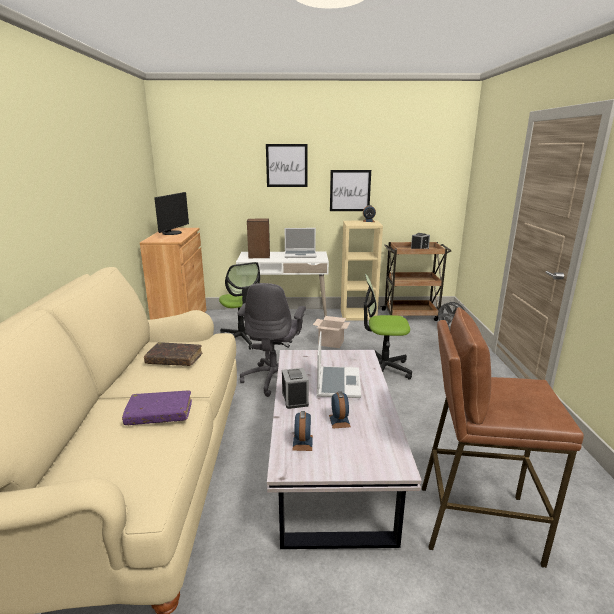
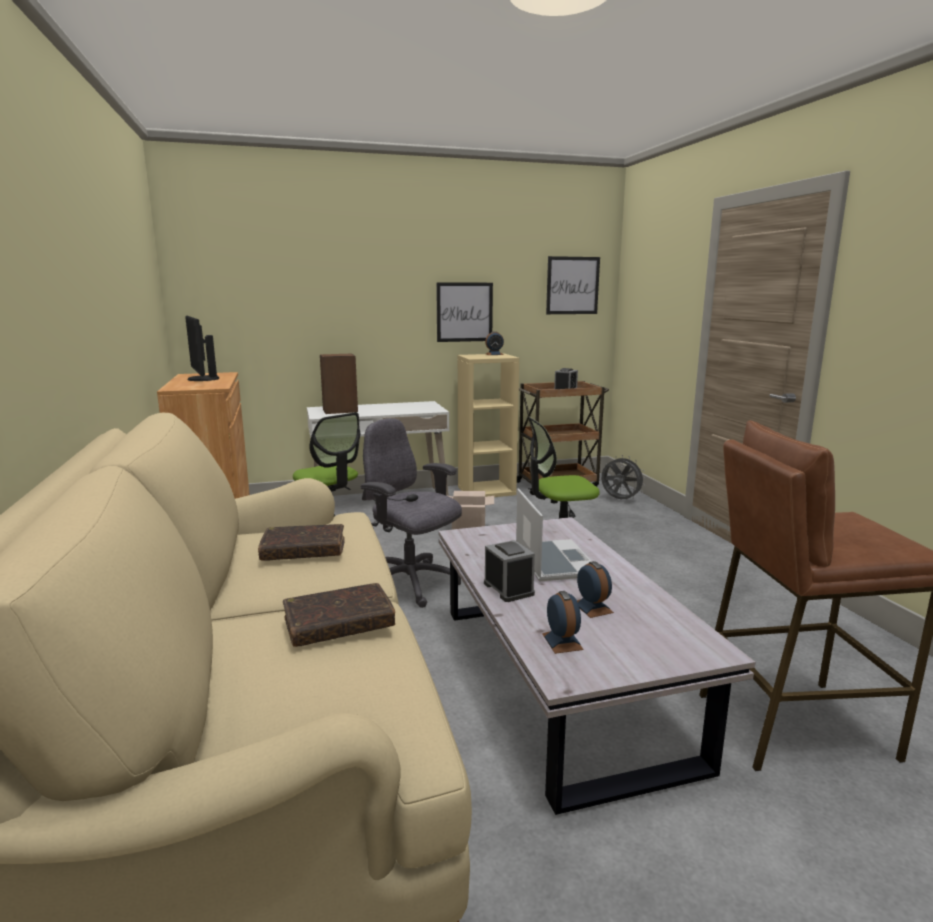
camera: 15 degrees left, 5 degrees down
purple book [122,390,192,425] -> brown book [283,583,395,647]
monitor [154,192,189,235] -> monitor turned 150 degrees clockwise [185,316,219,381]
grey office chair [237,283,306,397] -> grey office chair turned 135 degrees clockwise [361,418,462,608]
picture [266,144,307,187] -> picture moved to [546,256,600,314]
laptop [285,228,317,258] -> none

